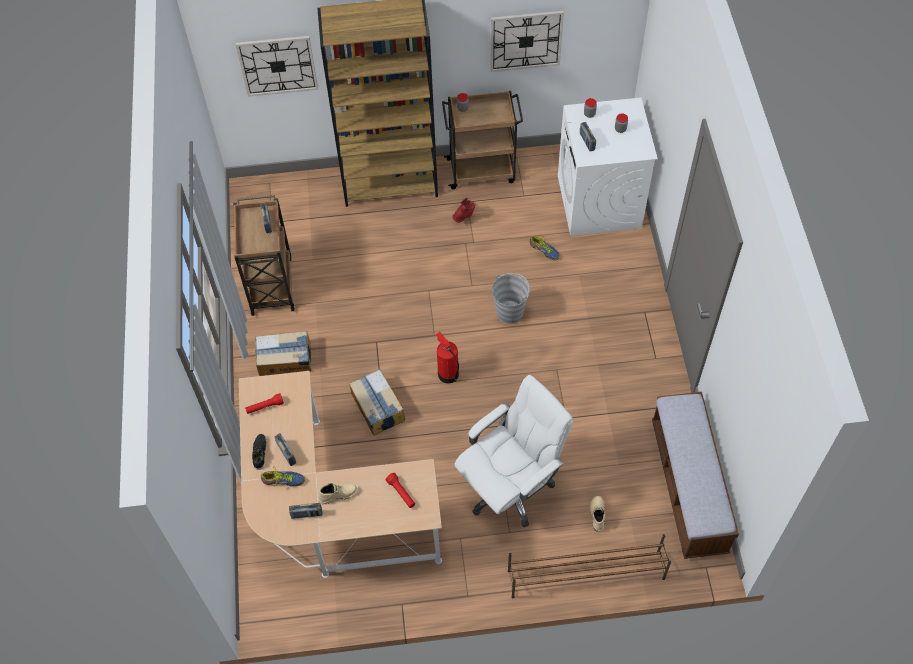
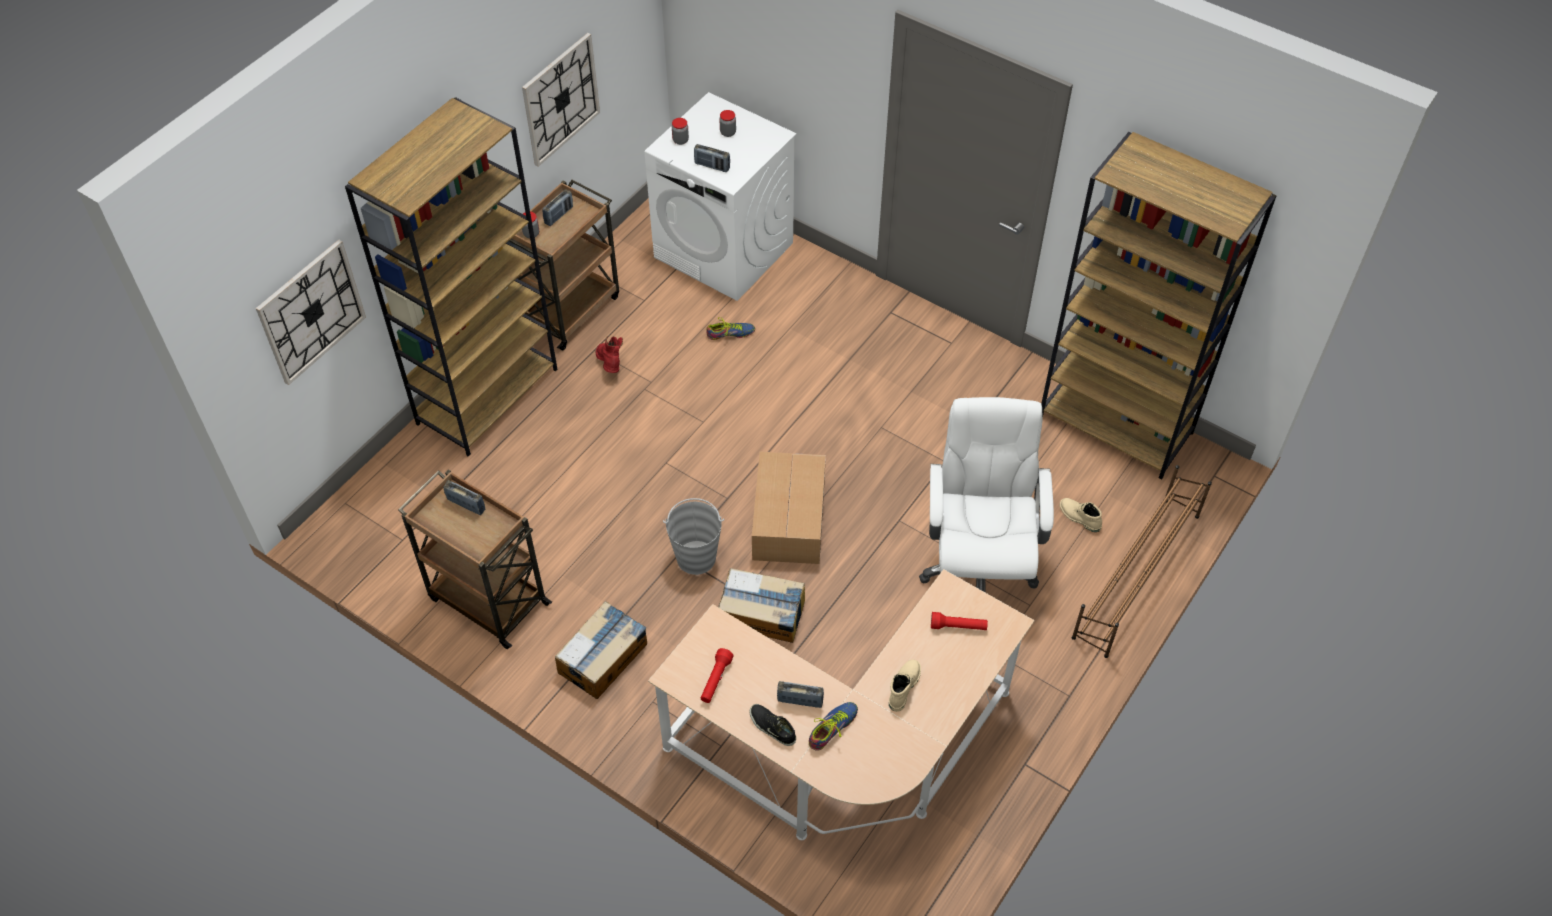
camera: 50 degrees left, 5 degrees down
radio [289,503,322,519] -> radio moved to [542,189,573,226]
fire extinguisher [436,332,459,383] -> cardboard box [752,452,826,564]
grey bucket [492,273,530,324] -> grey bucket moved to [663,498,724,575]
bench [652,392,739,559] -> brown bookcase [1041,132,1276,480]

